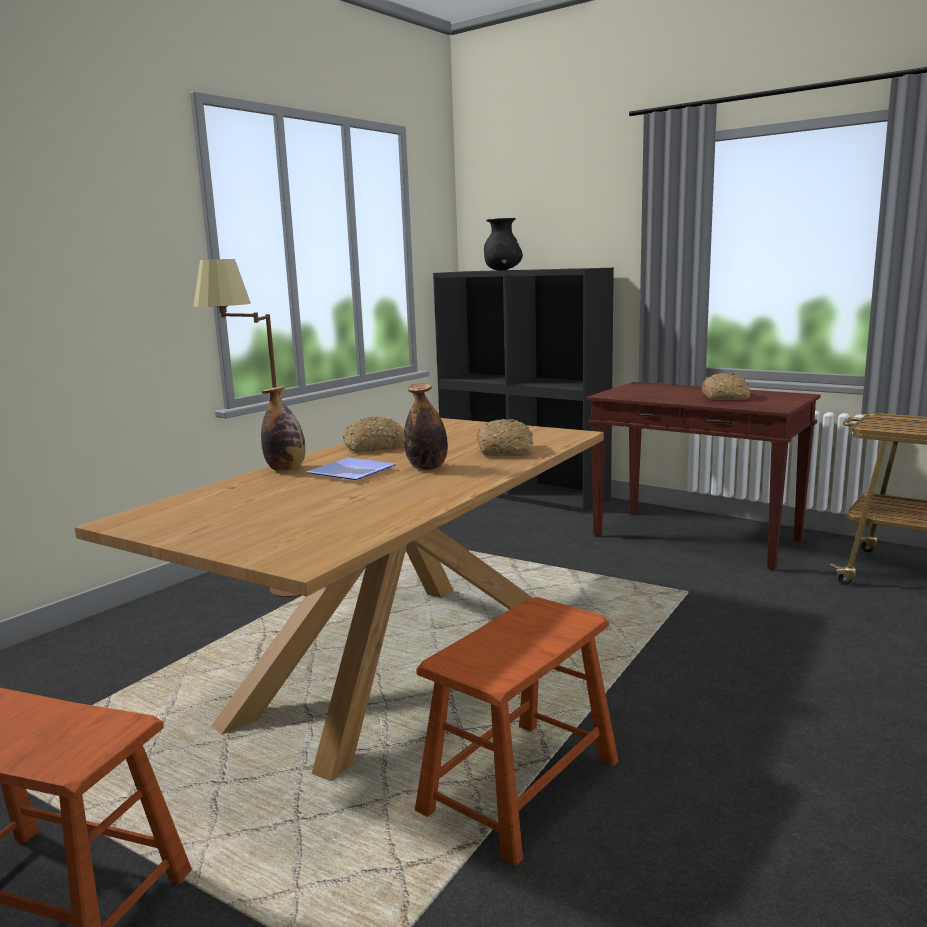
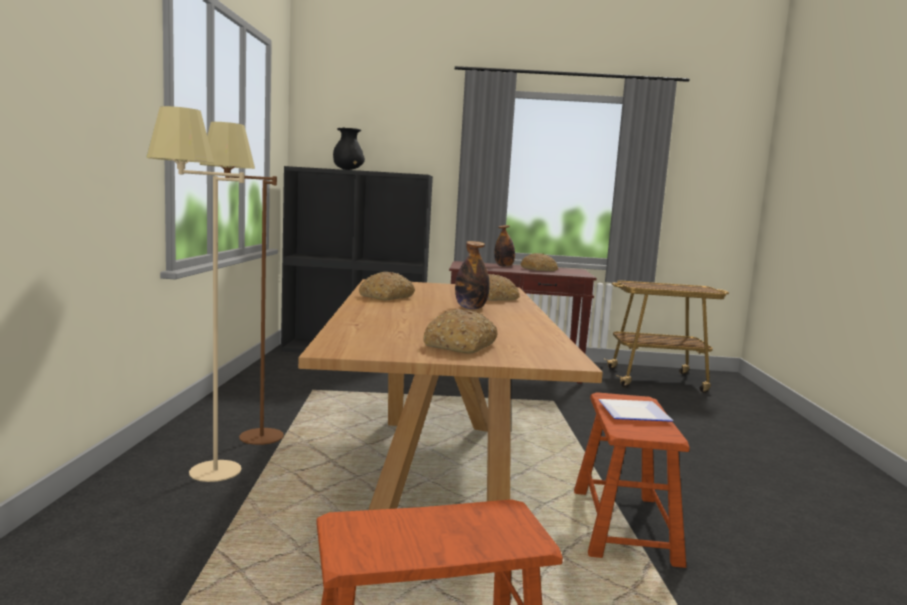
camera: 35 degrees left, 5 degrees down
bottle [261,386,305,471] -> bottle moved to [494,225,515,267]
plate [307,458,396,480] -> plate moved to [598,399,674,422]
none -> beige floor lamp [146,106,244,482]
none -> bread [423,309,498,354]

